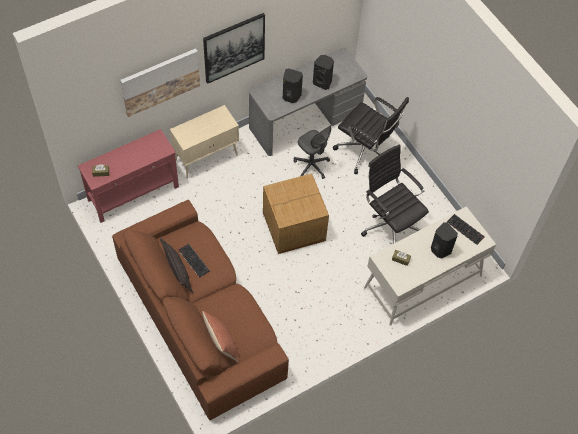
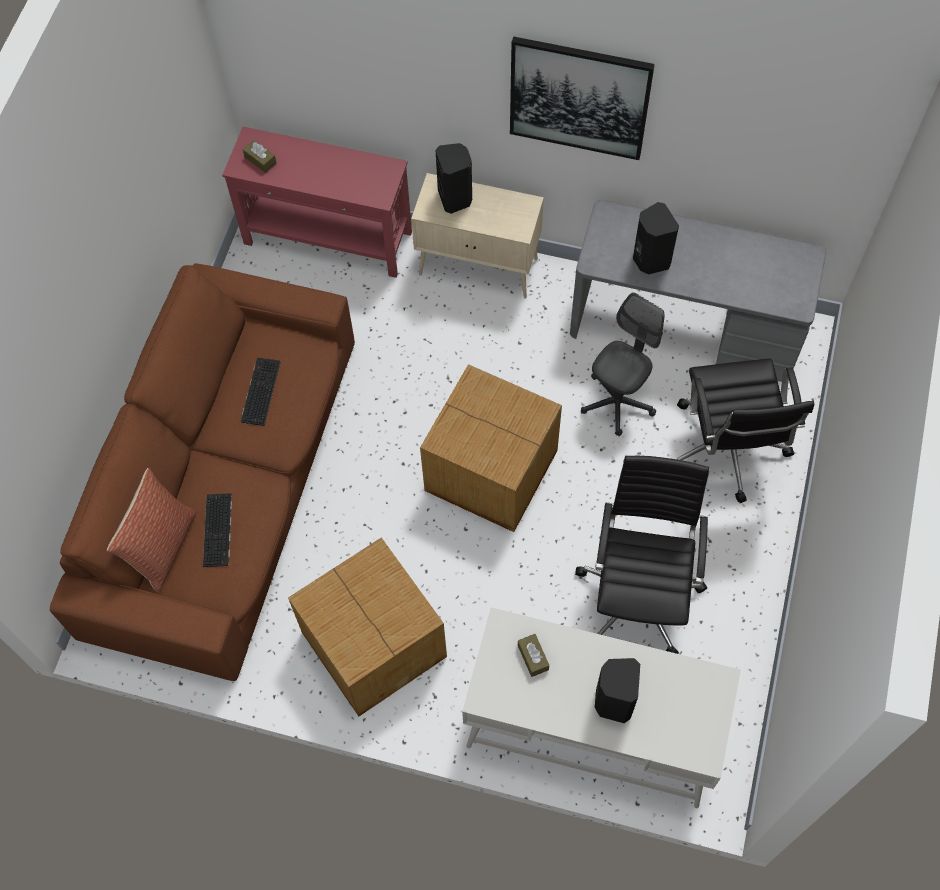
camera: 50 degrees right, 5 degrees up
picture [120,48,200,117] -> none
pillow [160,237,193,293] -> none
grey office chair [293,125,332,179] -> grey office chair turned 150 degrees counterclockwise [581,293,665,436]
black speaker [313,55,334,90] -> black speaker moved to [435,143,472,214]
keyboard [447,214,485,245] -> keyboard moved to [203,493,232,567]
none -> cardboard box [288,537,447,717]

